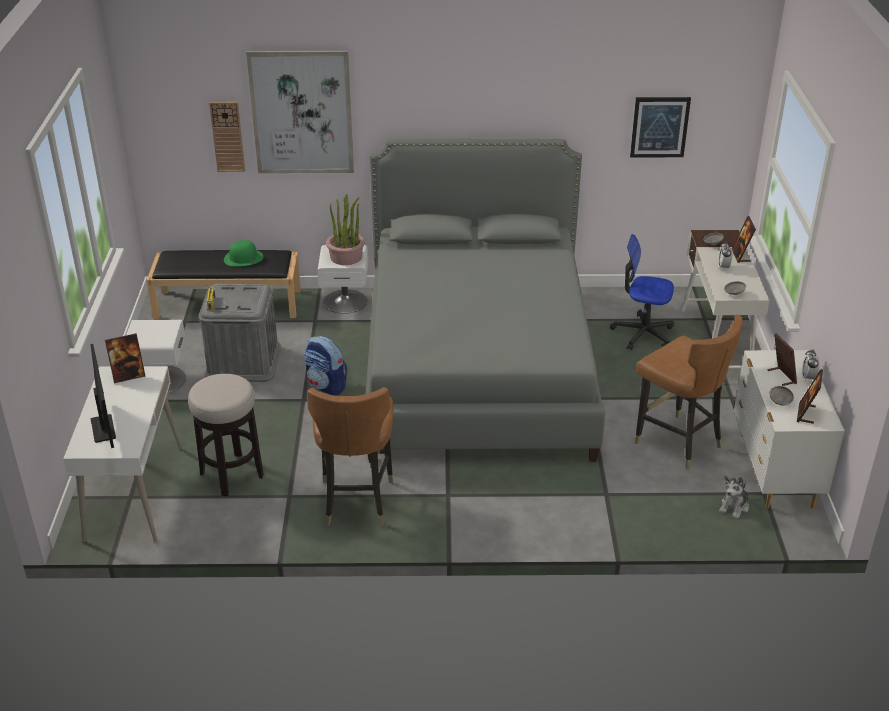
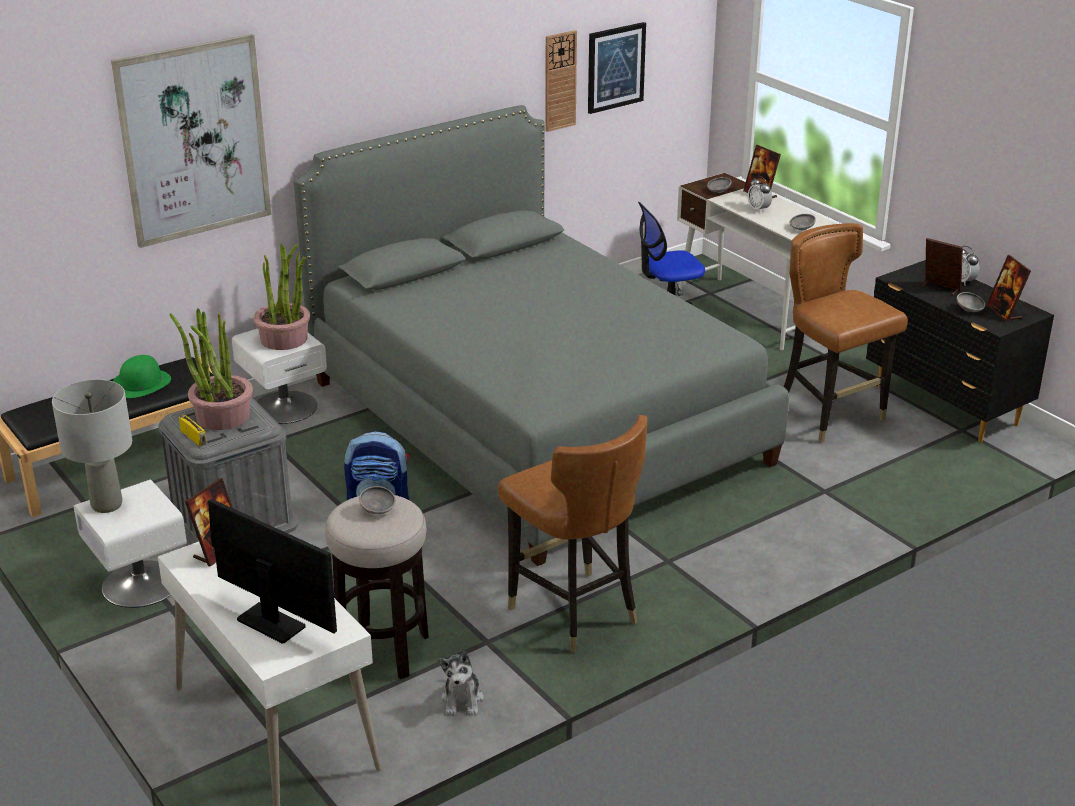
camera: 35 degrees left, 5 degrees down
wall clock [209,102,245,172] -> wall clock moved to [545,30,577,132]
brown chair [635,315,743,470] -> brown chair turned 135 degrees counterclockwise [784,223,908,443]
plush toy [719,475,749,519] -> plush toy moved to [439,651,484,715]
white dresser [734,350,845,509] -> black dresser [866,260,1054,443]
none -> grey table lamp [52,379,132,513]
none -> potted plant [170,309,253,430]
none -> grey bowl [359,486,396,514]

